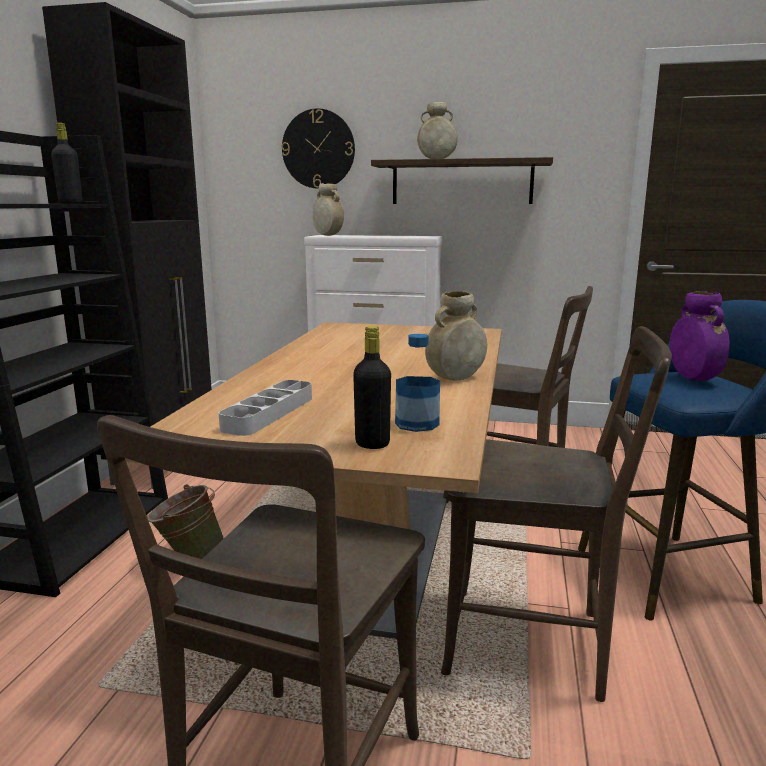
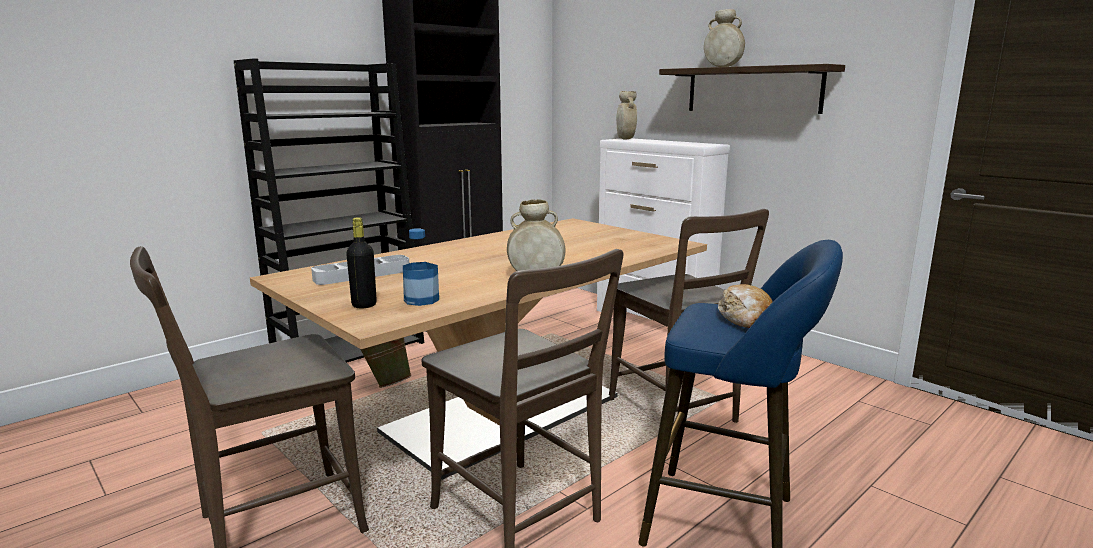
camera: 35 degrees right, 0 degrees up
black bottle [51,123,82,204] -> none
wall clock [281,108,355,189] -> none
purple vase [670,291,730,381] -> bread [718,284,773,328]

